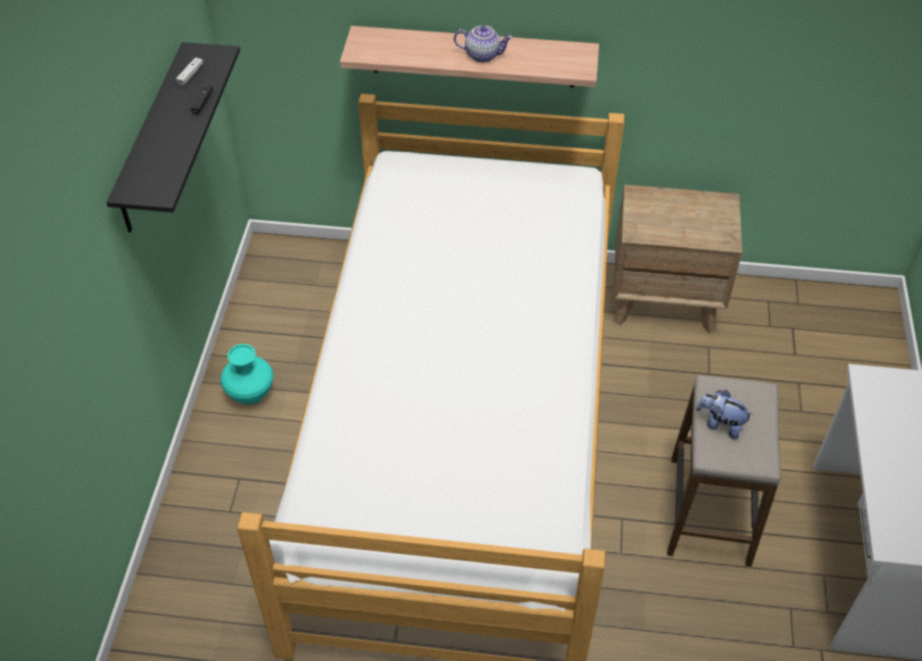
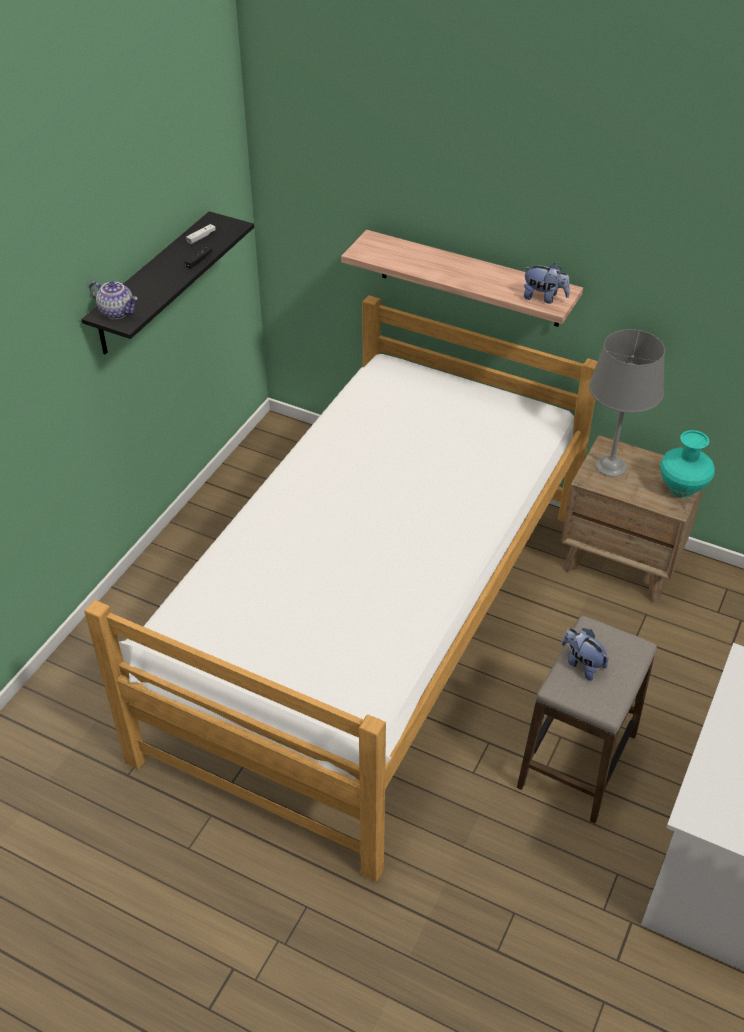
camera: 20 degrees right, 5 degrees down
turquoise vase [220,344,273,405] -> turquoise vase moved to [660,430,715,497]
teapot [454,25,513,63] -> teapot moved to [90,281,138,319]
none -> plush toy [523,263,570,304]
none -> grey table lamp [589,329,665,476]

